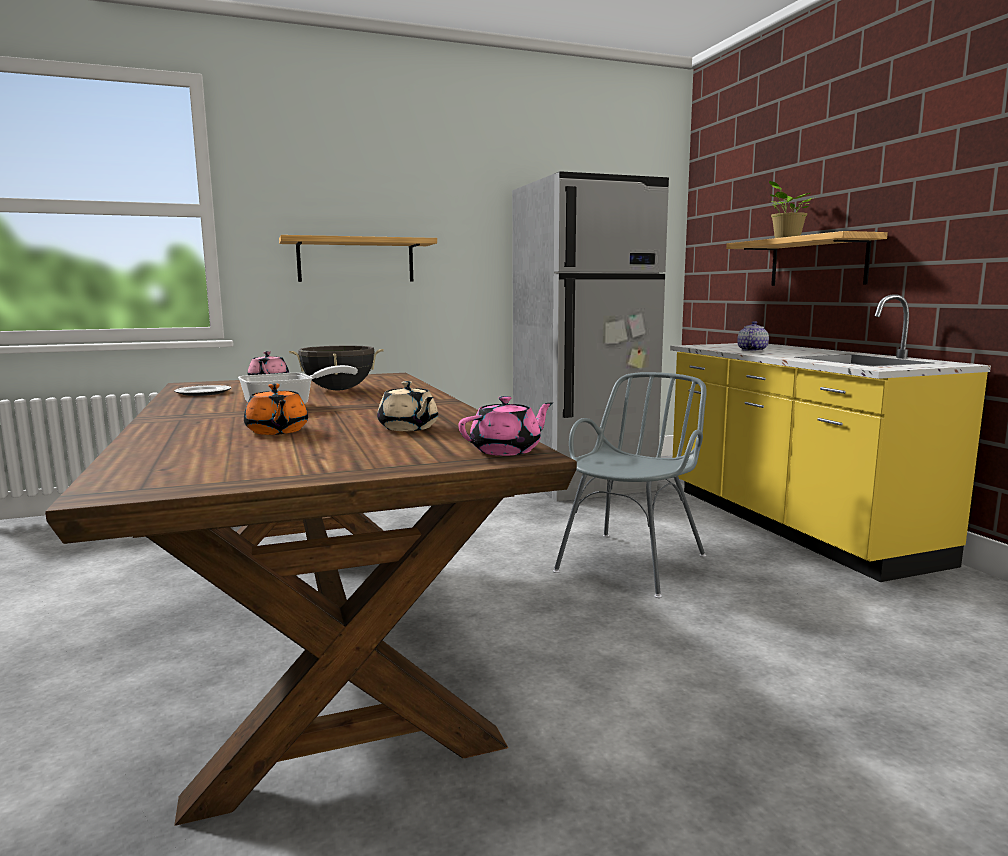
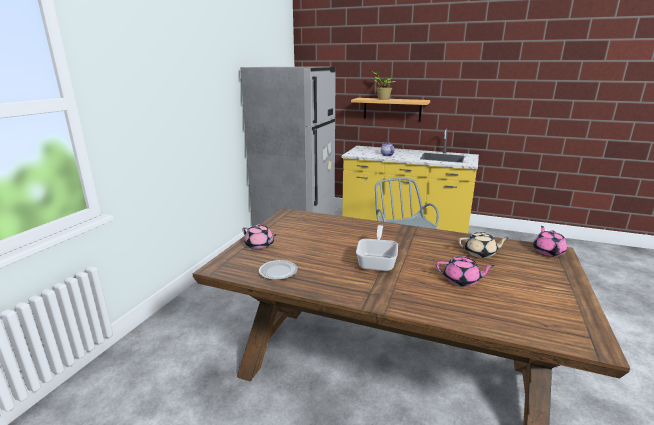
camera: 50 degrees left, 10 degrees up
orange teapot [244,383,308,435] -> pink teapot [436,256,495,287]
shelf [279,235,437,282] -> none
black cooking pot [289,346,384,390] -> none

